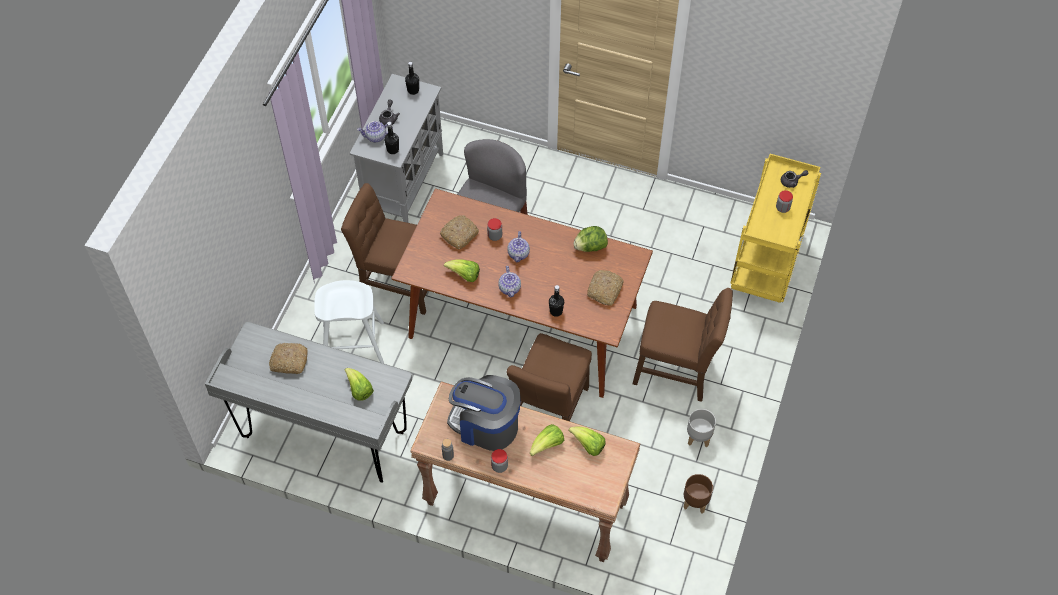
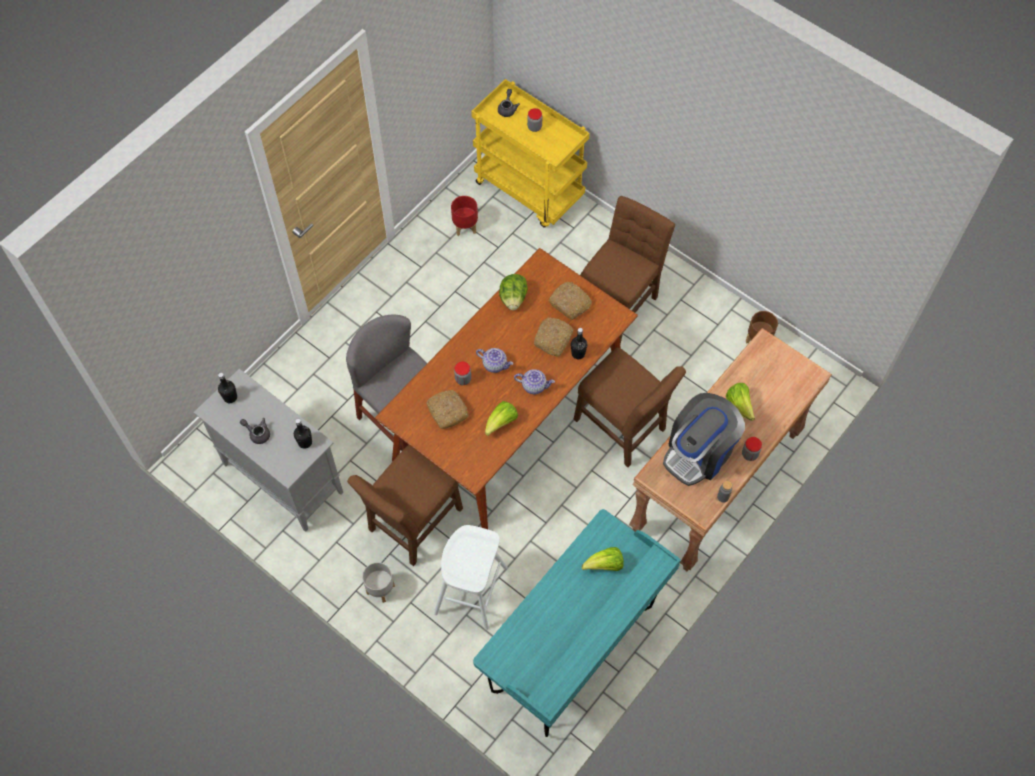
camera: 70 degrees left, 5 degrees up
grey desk [205,322,412,483] -> turquoise desk [473,509,681,737]
bread [269,343,308,374] -> bread moved to [534,317,573,356]
teapot [357,121,393,142] -> none
lettuce [569,427,606,456] -> none
grey planter [687,409,716,447] -> grey planter moved to [362,562,395,603]
none -> red planter [451,196,478,236]

